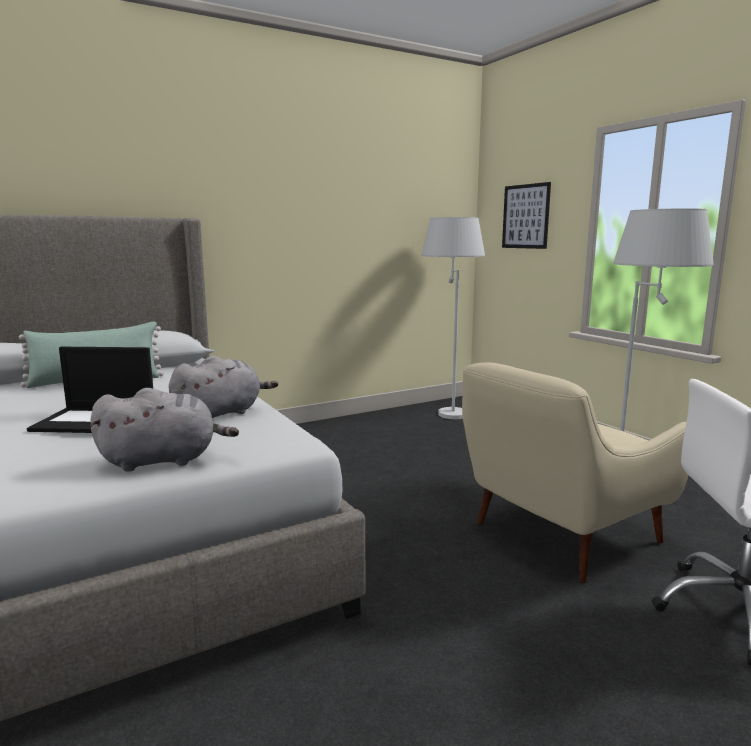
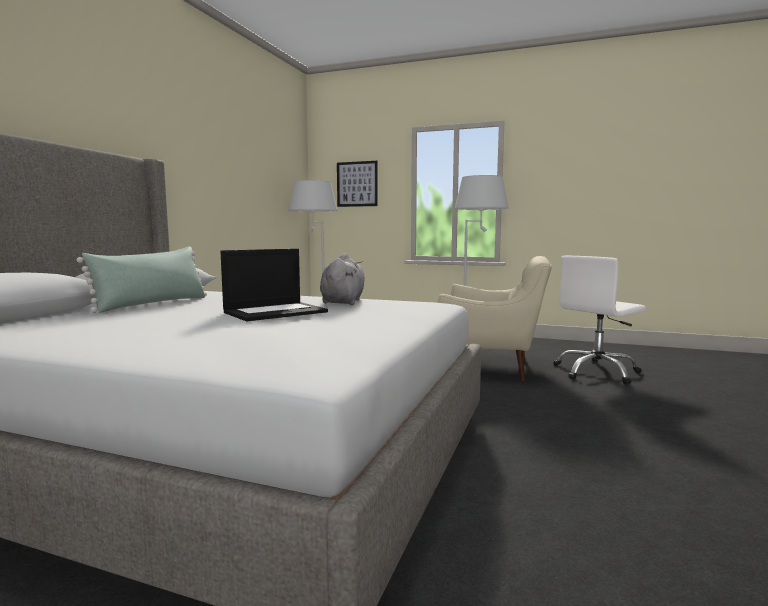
camera: 40 degrees left, 5 degrees down
grey plush toy [90,388,239,472] -> none
beige armchair [462,363,688,583] -> beige armchair turned 90 degrees counterclockwise [438,256,552,382]

